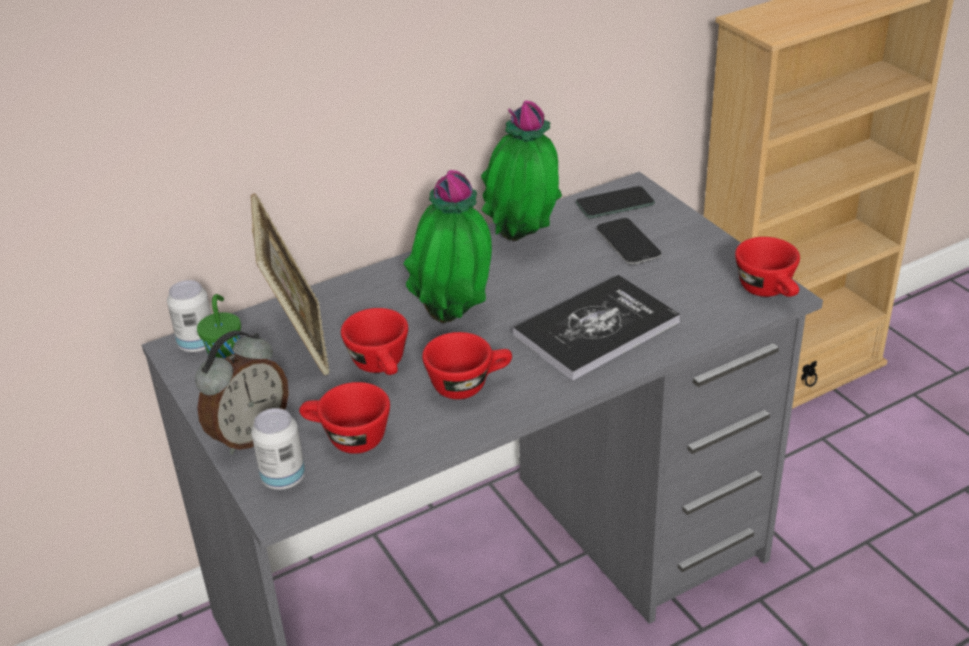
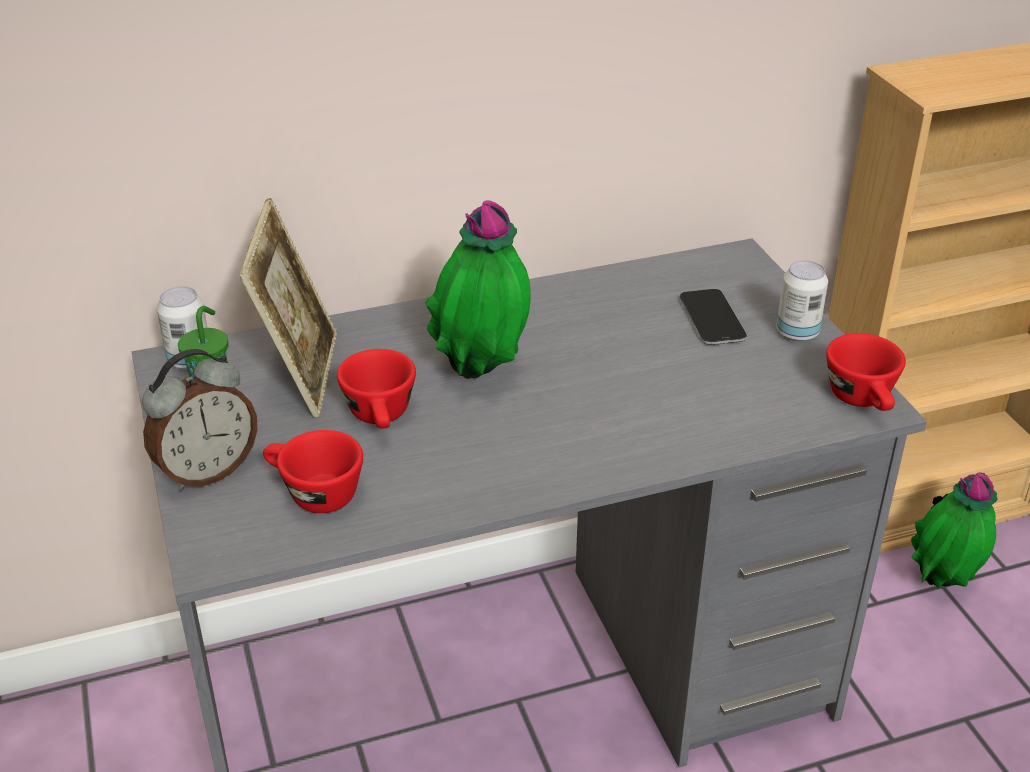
camera: 10 degrees right, 0 degrees up
can [251,408,305,490] -> can moved to [776,260,828,342]
red cup [422,332,512,399] -> none
potted plant [481,100,562,241] -> potted plant moved to [911,472,998,588]
book [513,275,681,381] -> none
phone [576,186,655,218] -> none

